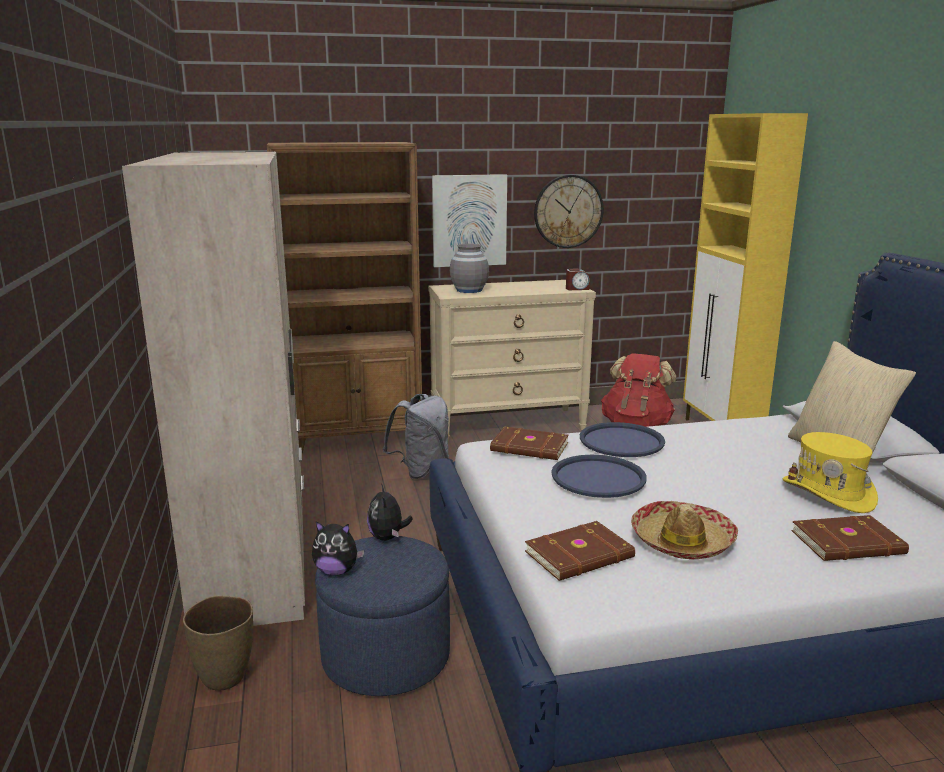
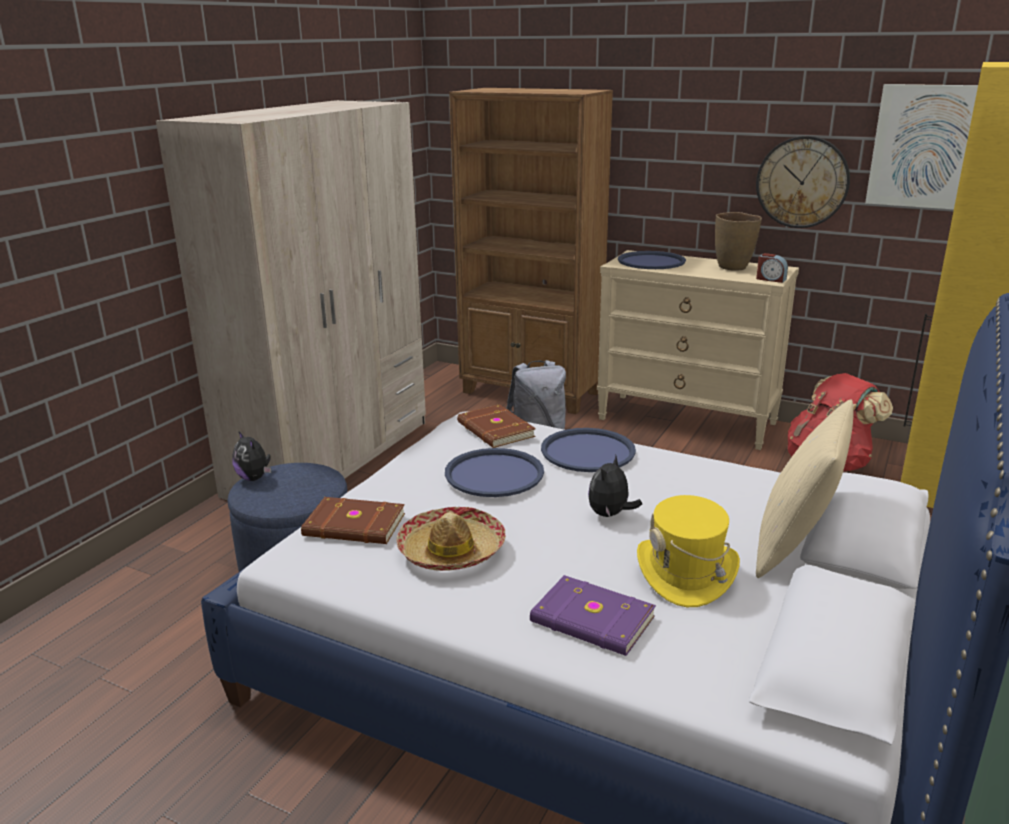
camera: 40 degrees right, 5 degrees up
brown vase [183,595,253,691] -> brown vase moved to [715,212,762,271]
plush toy [367,483,412,541] -> plush toy moved to [588,455,642,517]
picture [432,174,507,267] -> picture moved to [865,84,978,209]
grey vase [450,244,489,293] -> blue tray [618,251,686,269]
brown book [791,515,909,561] -> purple book [530,575,656,656]

